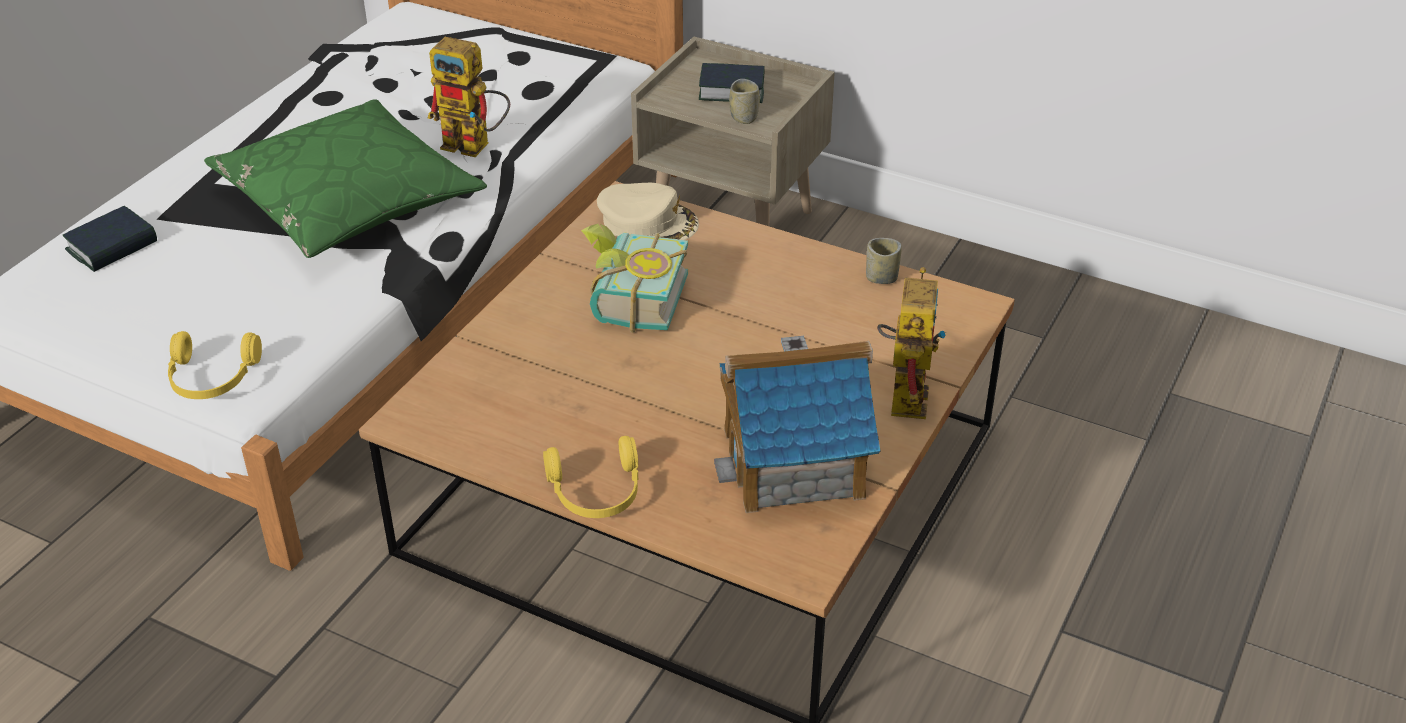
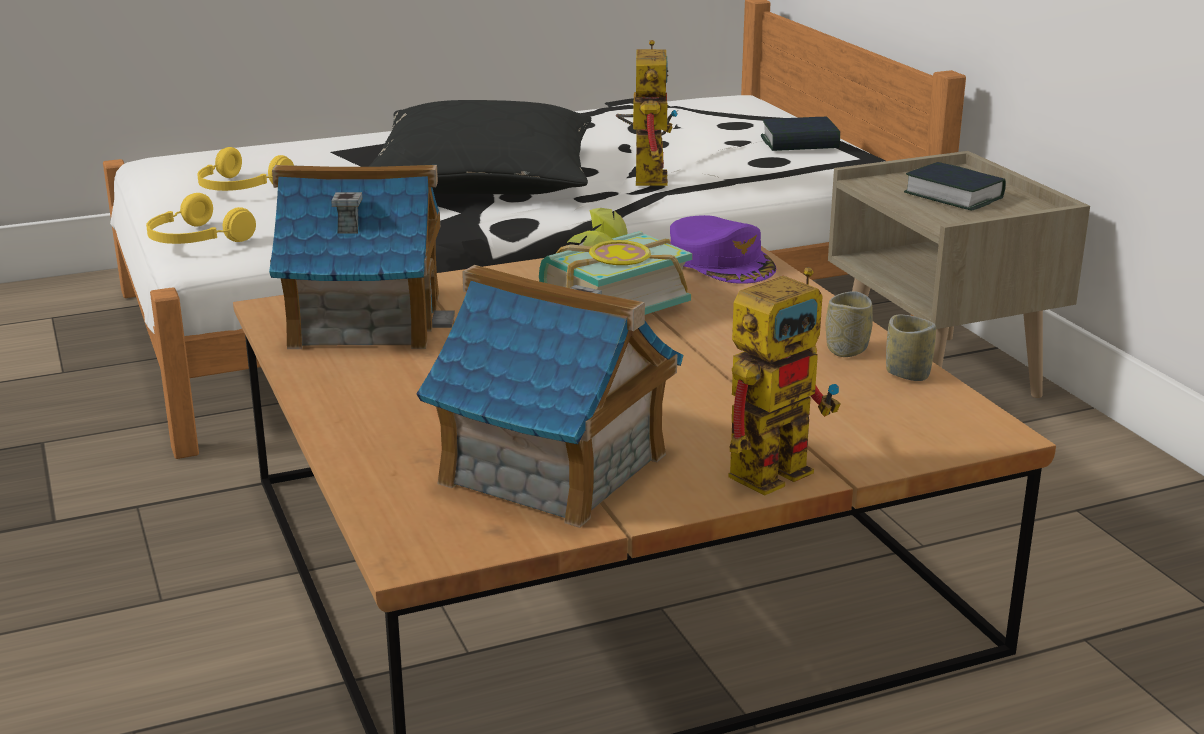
camera: 40 degrees right, 15 degrees down
book [62,206,157,272] -> book moved to [761,117,840,151]
green pillow [204,99,487,258] -> black pillow [369,100,591,195]
toy robot [427,37,510,157] -> toy robot turned 150 degrees counterclockwise [616,40,678,186]
yellow headphones [543,436,638,518] -> yellow headphones moved to [197,147,294,191]
beige cap [597,183,699,240] -> purple cap [670,215,776,284]
cup [729,79,760,124] -> cup moved to [826,291,873,357]
none -> toy house [269,165,455,349]

